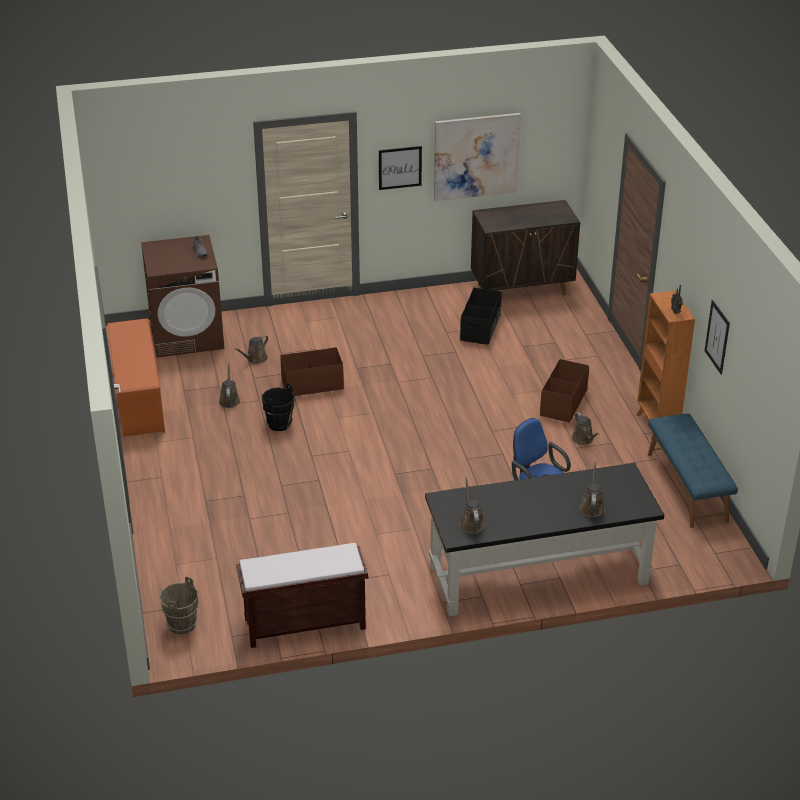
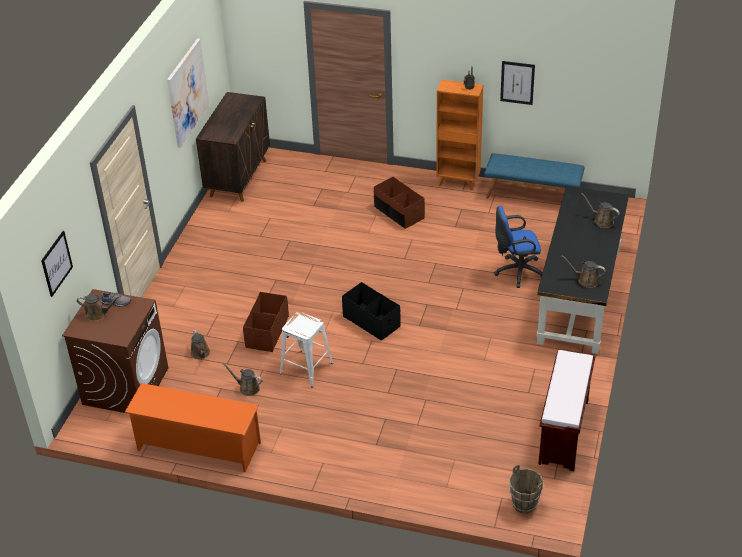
camera: 60 degrees left, 5 degrees up
black bucket [262,383,295,431] -> white stool [280,312,333,388]
picture [379,146,422,190] -> picture moved to [41,231,73,297]
black storage box [460,288,502,345] -> black storage box moved to [342,282,401,341]
brown watering can [572,412,599,445] -> brown watering can moved to [77,294,121,321]

